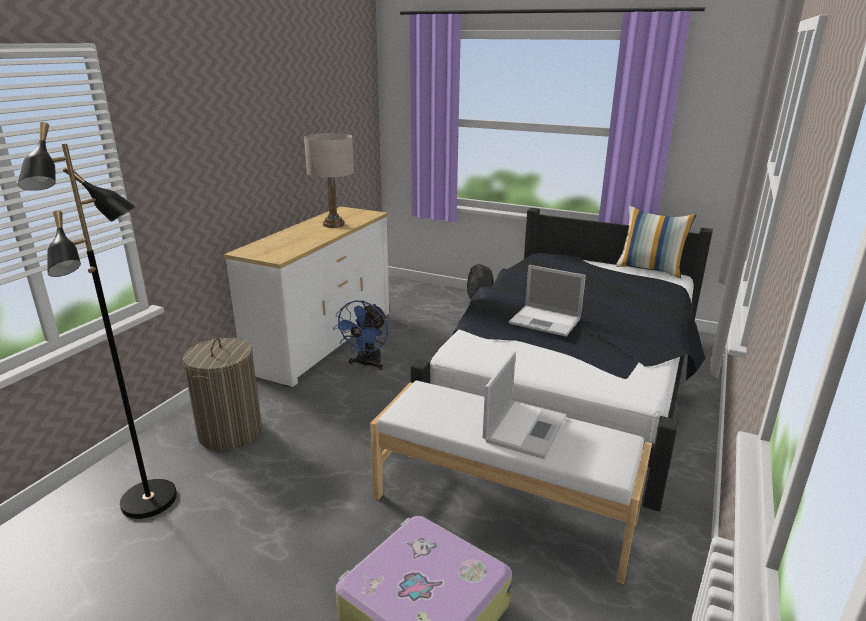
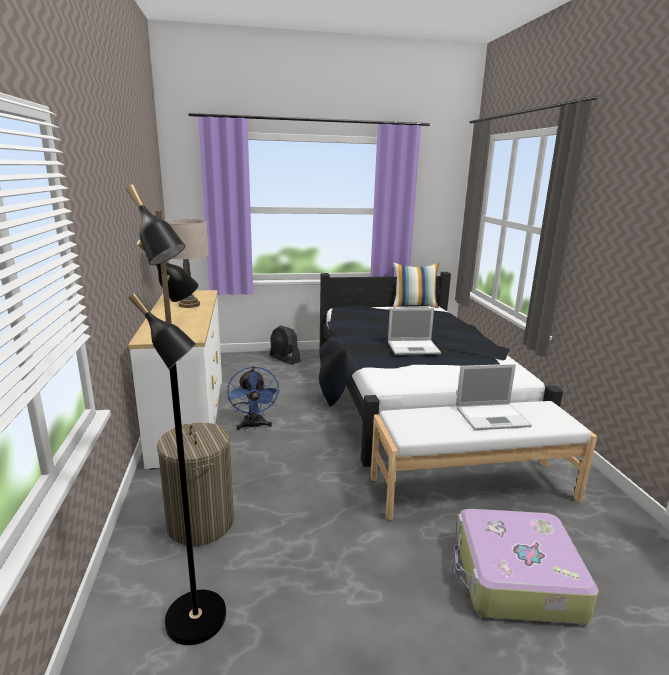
camera: 35 degrees left, 5 degrees down
laptop [482,352,567,459] -> laptop turned 90 degrees clockwise [456,364,532,430]

